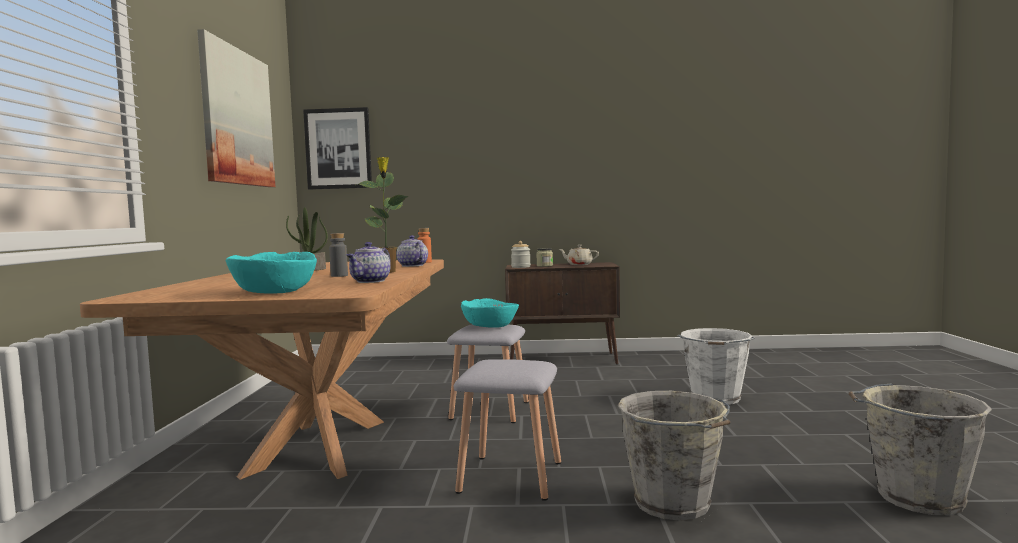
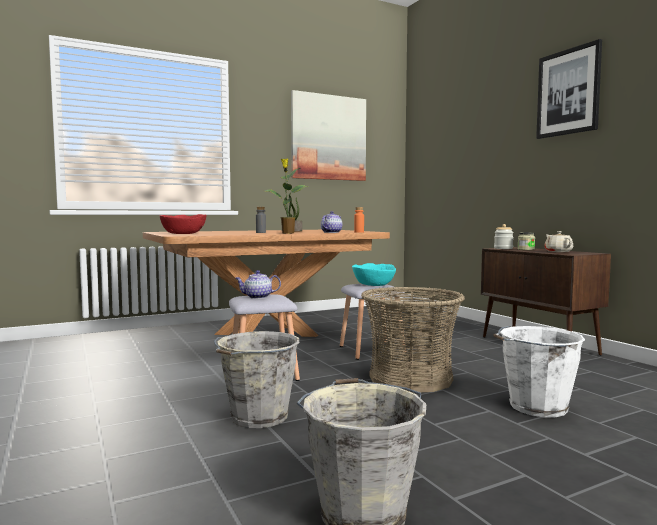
camera: 60 degrees right, 0 degrees up
turquoise bowl [225,252,317,294] -> red bowl [160,214,207,234]
picture [303,107,372,189] -> picture moved to [536,39,602,139]
teapot [347,242,391,283] -> teapot moved to [235,270,281,299]
none -> basket [361,287,465,393]

